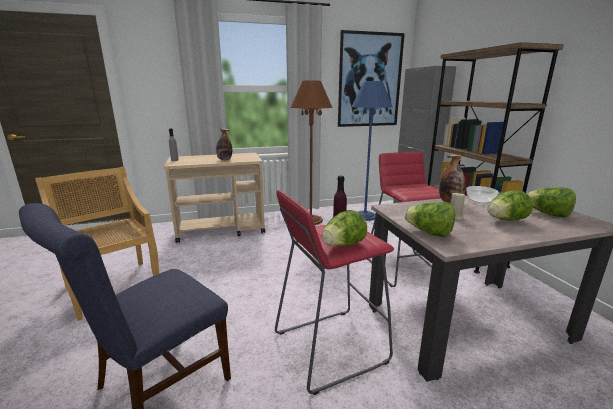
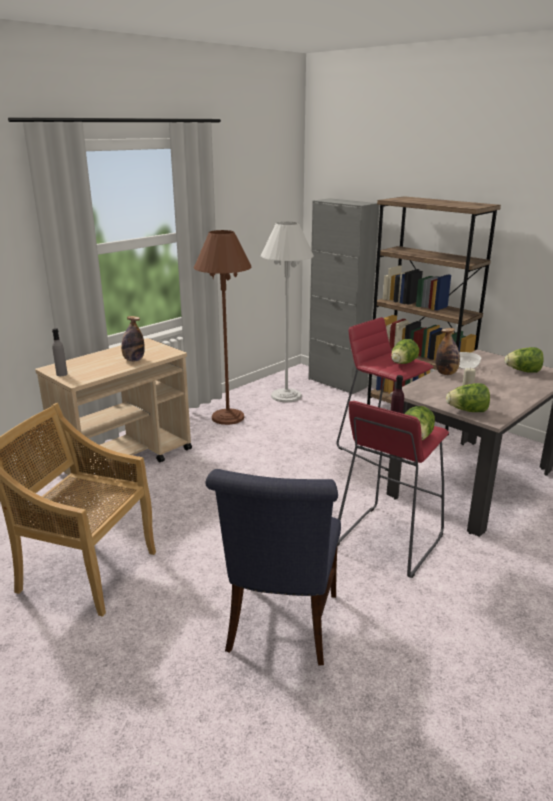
camera: 30 degrees left, 5 degrees up
picture [338,30,405,127] -> none
blue floor lamp [351,81,393,221] -> white floor lamp [261,222,314,402]
lettuce [488,190,533,221] -> lettuce moved to [391,339,419,364]

